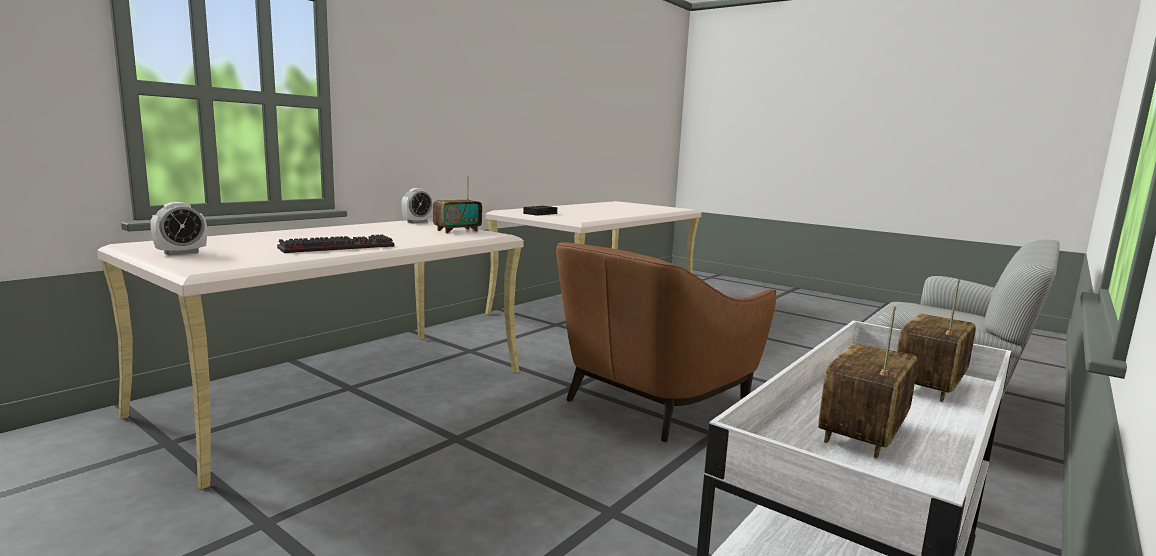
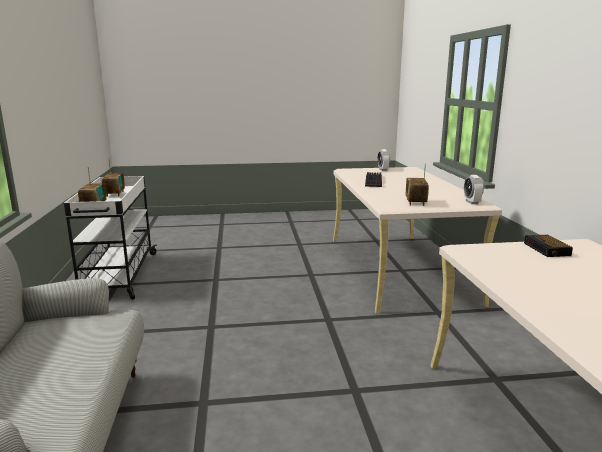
camera: 135 degrees right, 5 degrees up
brown armchair [556,242,776,442] -> none

